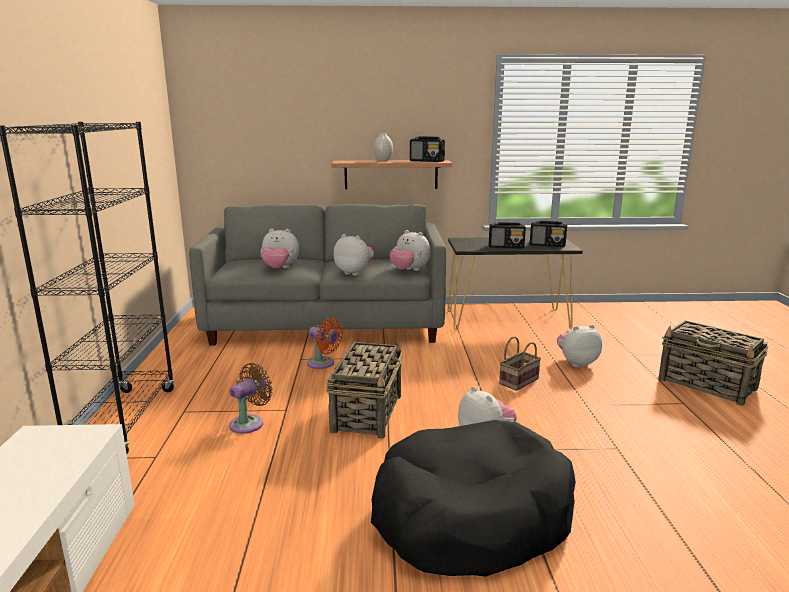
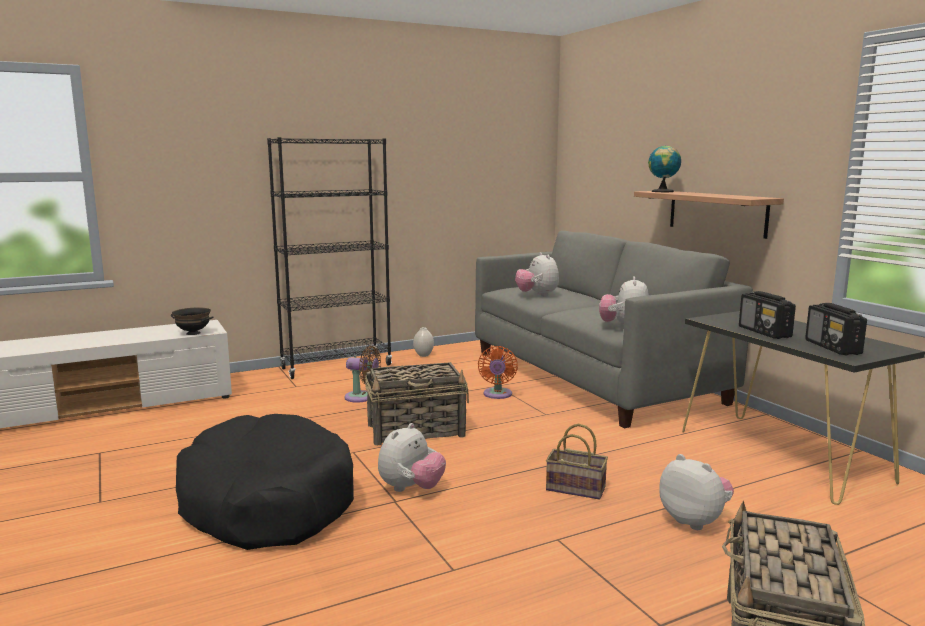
camera: 65 degrees right, 5 degrees down
plush toy [334,234,374,276] -> none
white vase [374,133,393,161] -> white vase moved to [413,327,434,357]
radio [410,136,445,162] -> none
none -> black bowl [171,307,214,335]
none -> globe [648,145,681,192]

